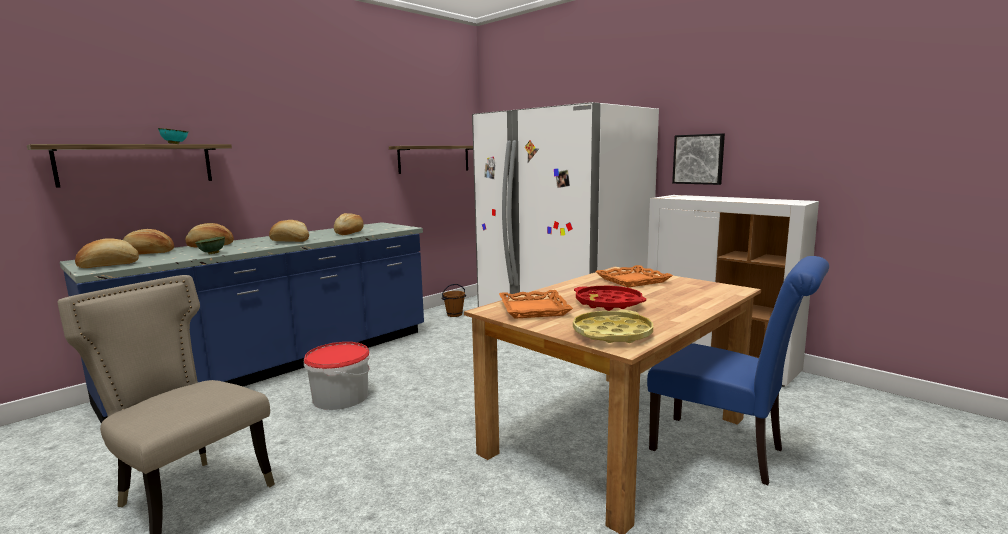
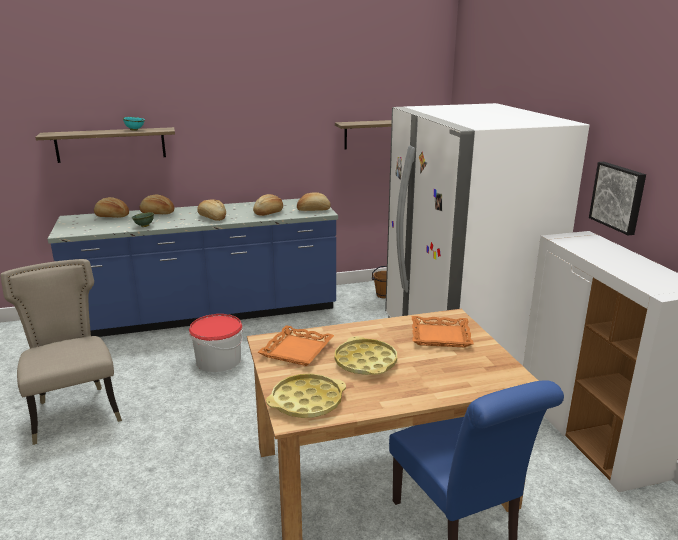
camera: 30 degrees right, 10 degrees up
bread [75,238,139,268] -> bread moved to [297,192,331,211]
red tray [574,286,646,311] -> yellow tray [335,336,397,375]

